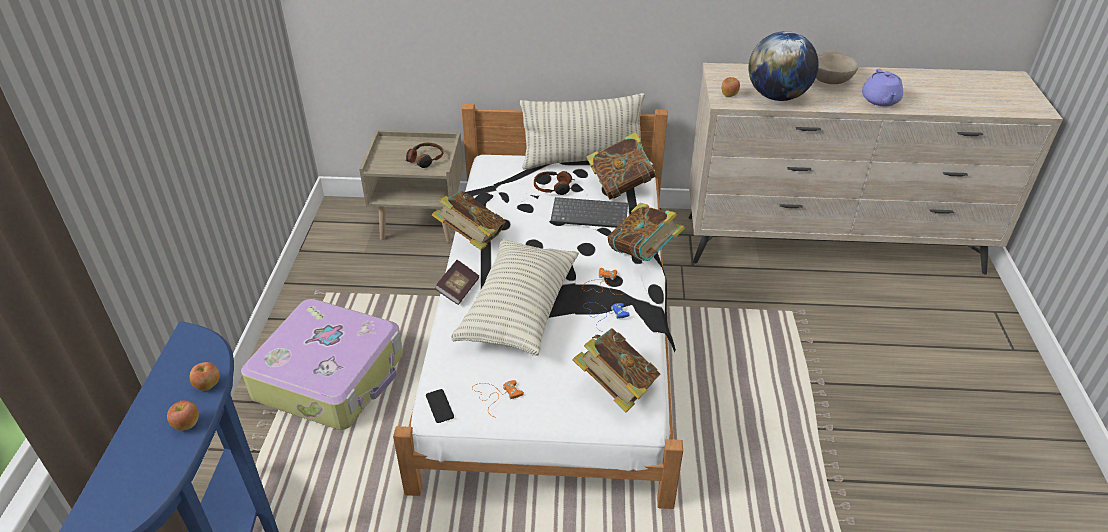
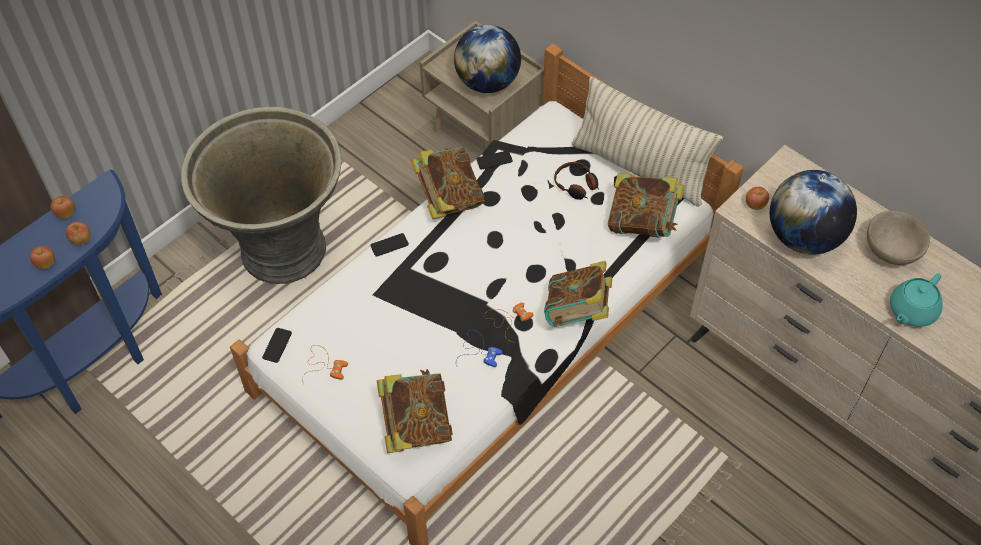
camera: 40 degrees right, 15 degrees up
suitcase [241,299,403,430] -> grey planter [181,107,342,284]
headphones [406,143,443,168] -> globe [454,25,521,93]
book [434,260,479,305] -> phone [371,233,409,257]
pillow [451,239,579,356] -> none
keyboard [550,197,628,228] -> none
purple teapot [862,69,903,106] -> turquoise teapot [890,273,943,327]
none -> apple [50,196,75,219]

